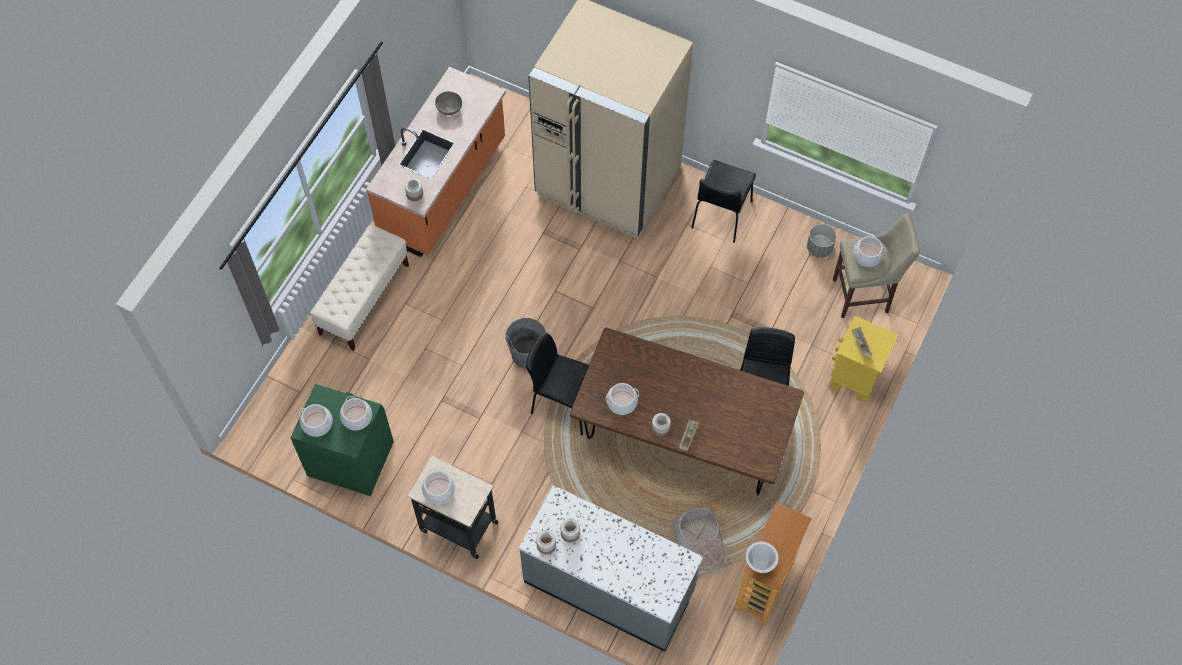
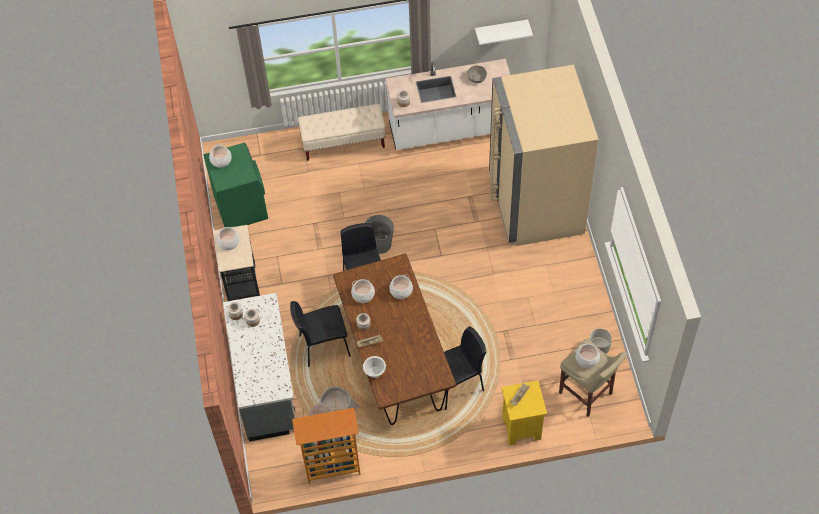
camera: 55 degrees right, 5 degrees down
cooking pot [340,396,372,430] -> cooking pot moved to [389,275,413,299]
orange counter [366,67,506,257] -> white counter [386,59,510,150]
black chair [691,160,756,243] -> black chair moved to [290,301,351,367]
white bowl [746,542,779,573] -> white bowl moved to [363,356,386,378]
none -> white shelf [475,20,533,45]

